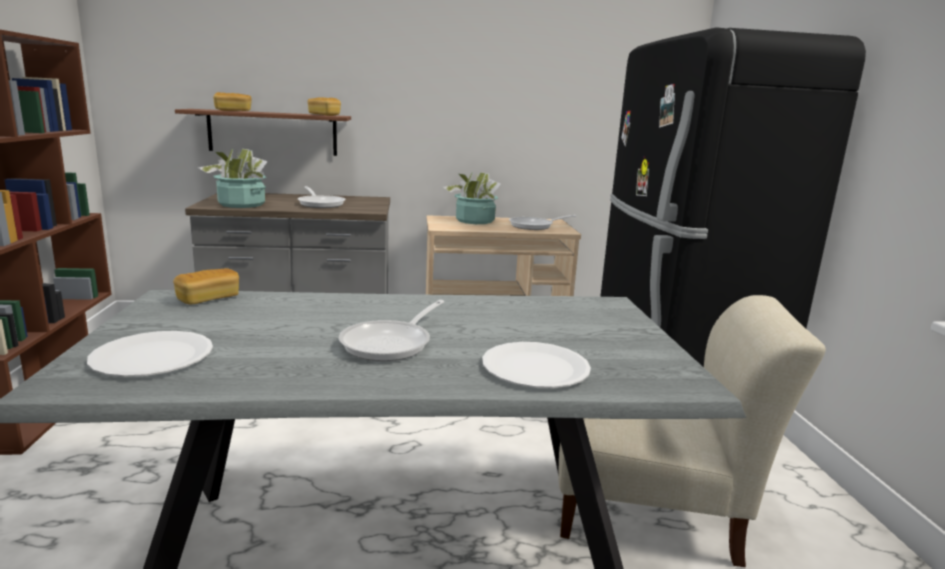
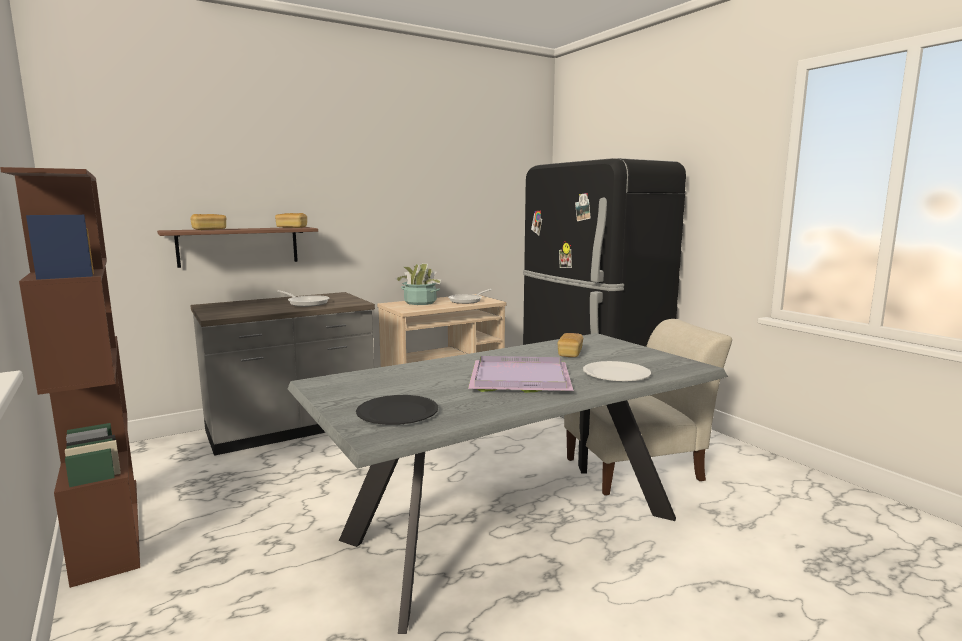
camera: 25 degrees left, 5 degrees down
white plate [87,331,213,377] -> black plate [356,395,438,425]
bread [173,268,239,304] -> bread moved to [557,333,583,357]
potted plant [197,149,268,208] -> none
frying pan [339,300,444,361] -> purple tray [468,356,574,393]

